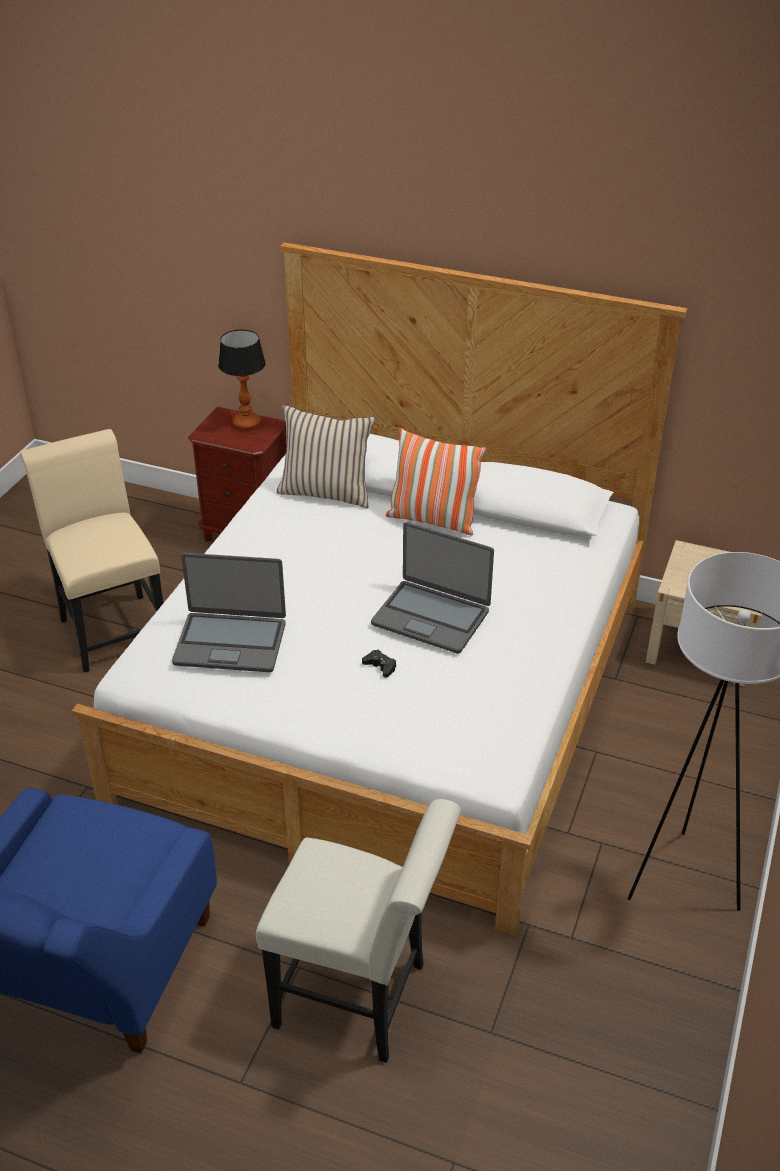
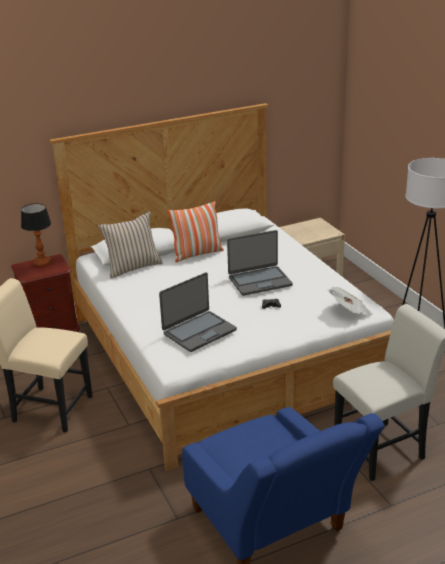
camera: 45 degrees left, 10 degrees down
none -> newspaper [328,287,372,315]

